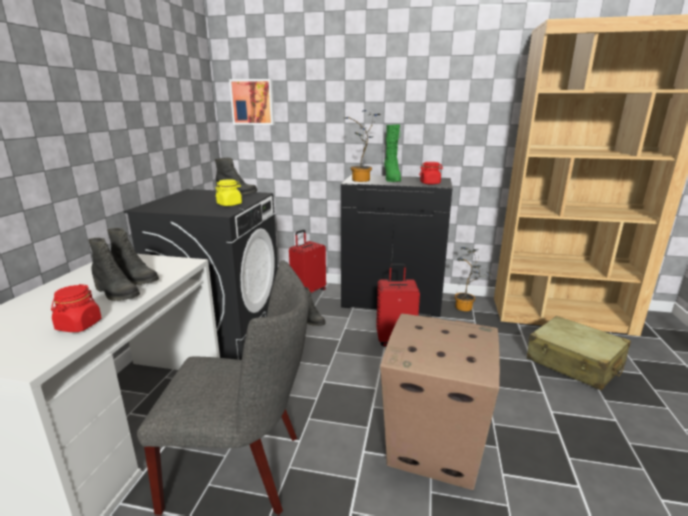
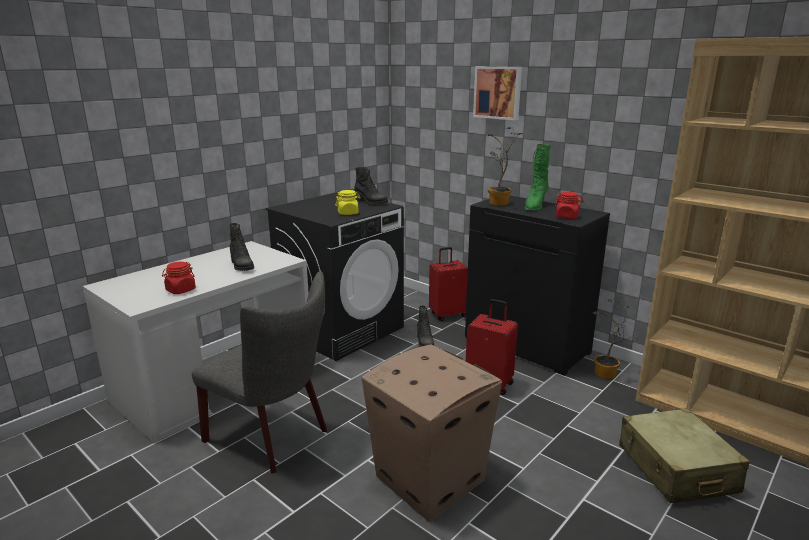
camera: 30 degrees right, 0 degrees up
black boot [88,238,140,301] -> none
picture [229,79,275,125] -> picture moved to [473,66,522,120]

